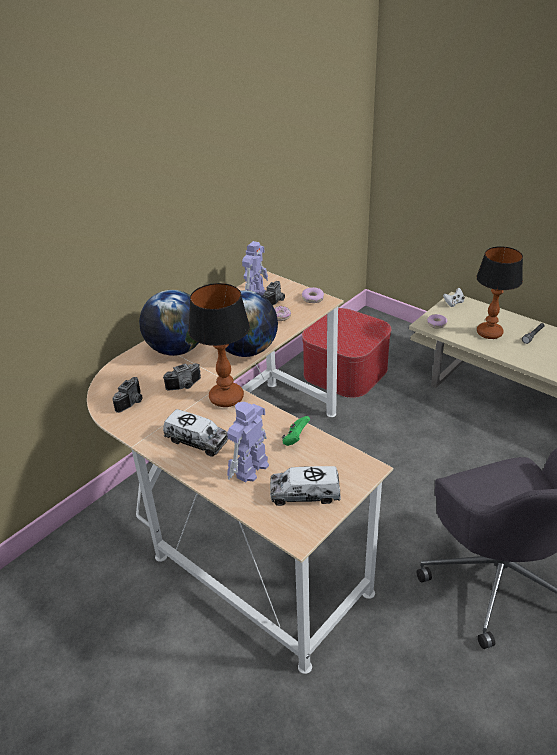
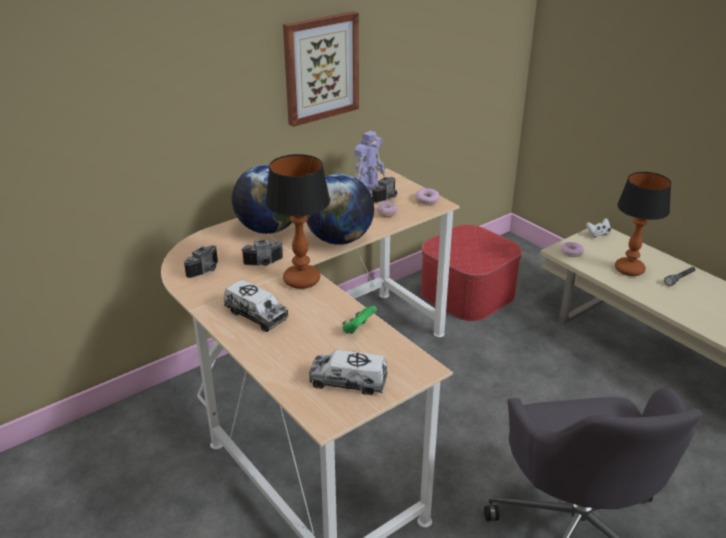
camera: 10 degrees right, 5 degrees down
toy robot [227,402,269,483] -> none
none -> picture [283,11,359,127]

